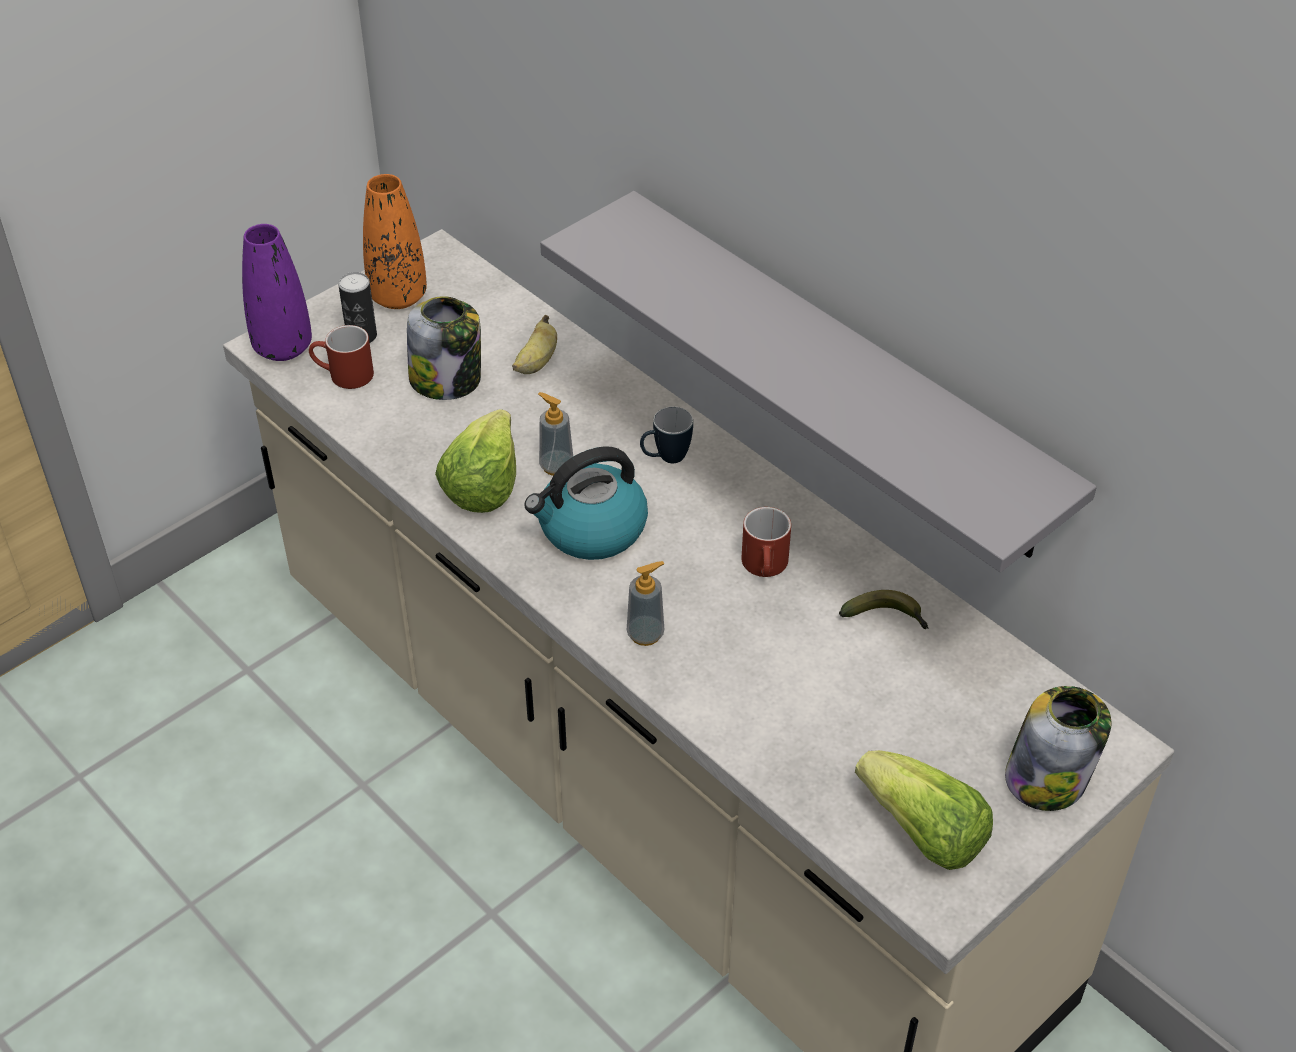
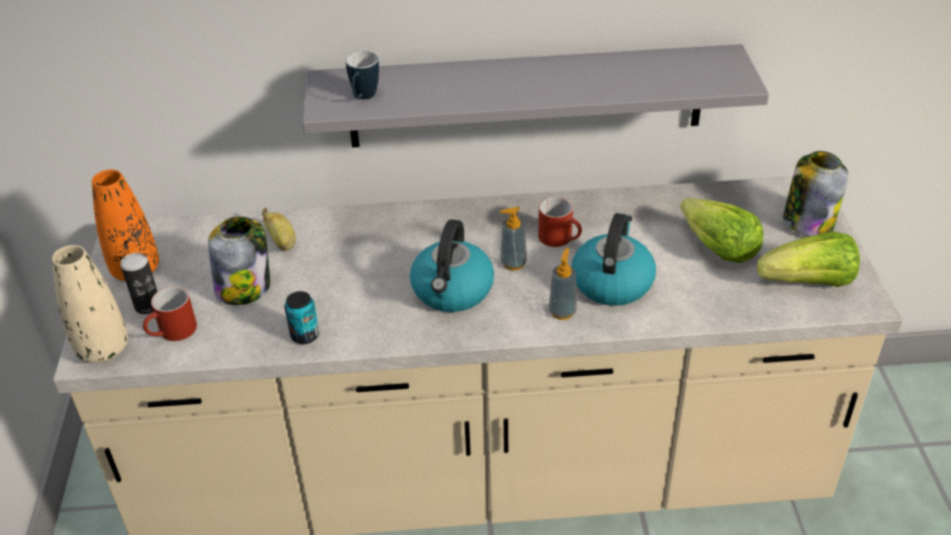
camera: 50 degrees left, 5 degrees down
purple vase [242,224,312,361] -> beige vase [52,245,128,363]
lettuce [435,409,516,513] -> lettuce moved to [680,198,764,263]
soap dispenser [538,392,573,476] -> soap dispenser moved to [500,207,527,270]
mug [640,406,693,463] -> mug moved to [345,51,379,99]
banana [839,590,928,629] -> none
none -> can [284,291,319,344]
none -> kettle [572,213,656,306]

